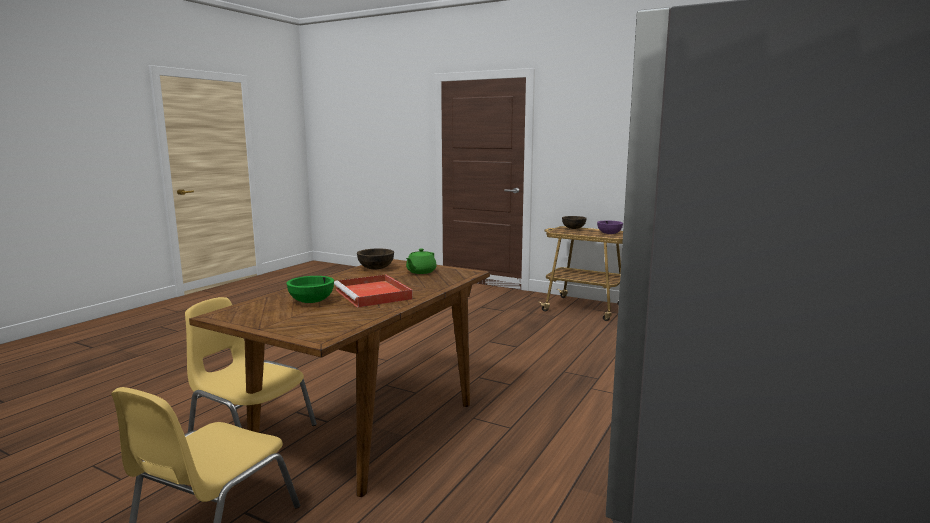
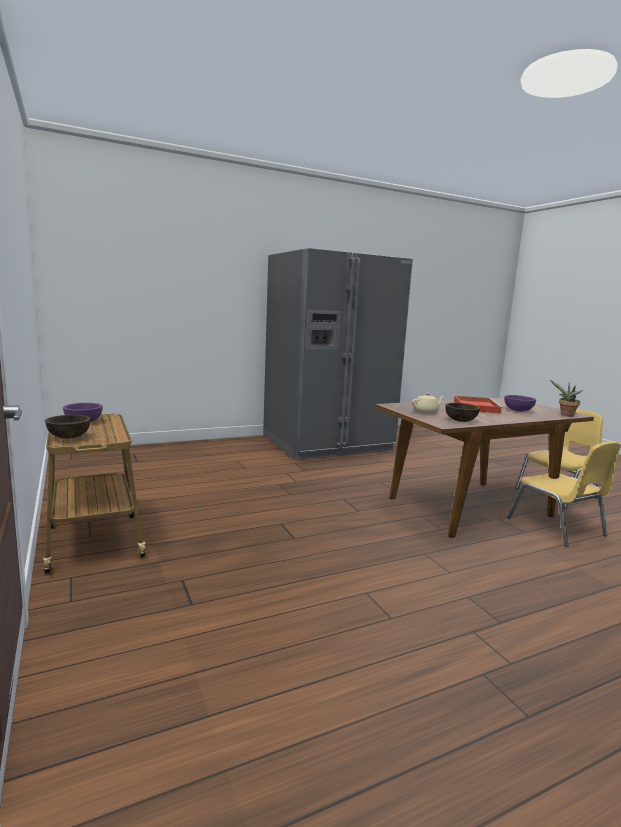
camera: 145 degrees left, 0 degrees up
green bowl [287,276,334,303] -> purple bowl [505,395,536,412]
green teapot [406,248,437,274] -> beige teapot [412,393,445,414]
none -> potted plant [550,380,584,416]

